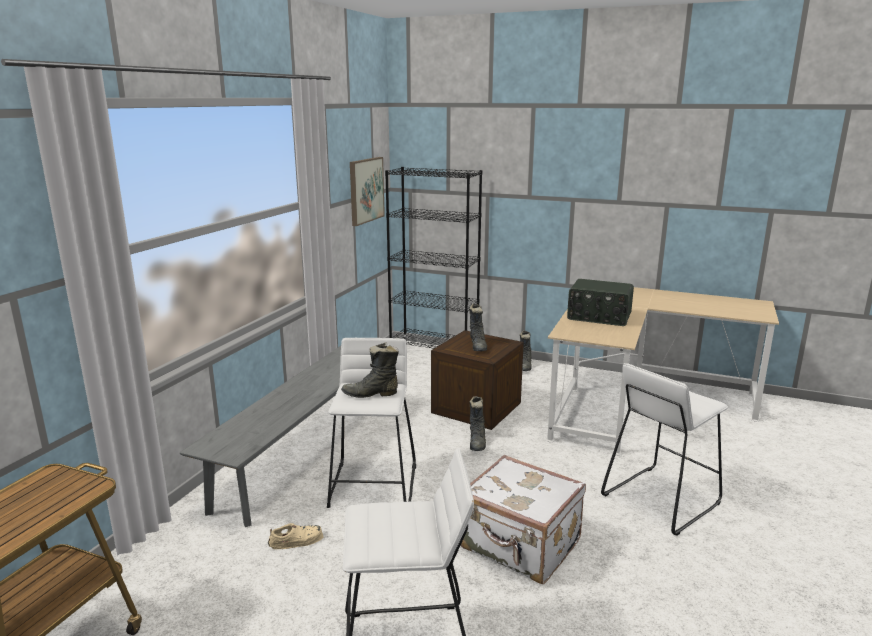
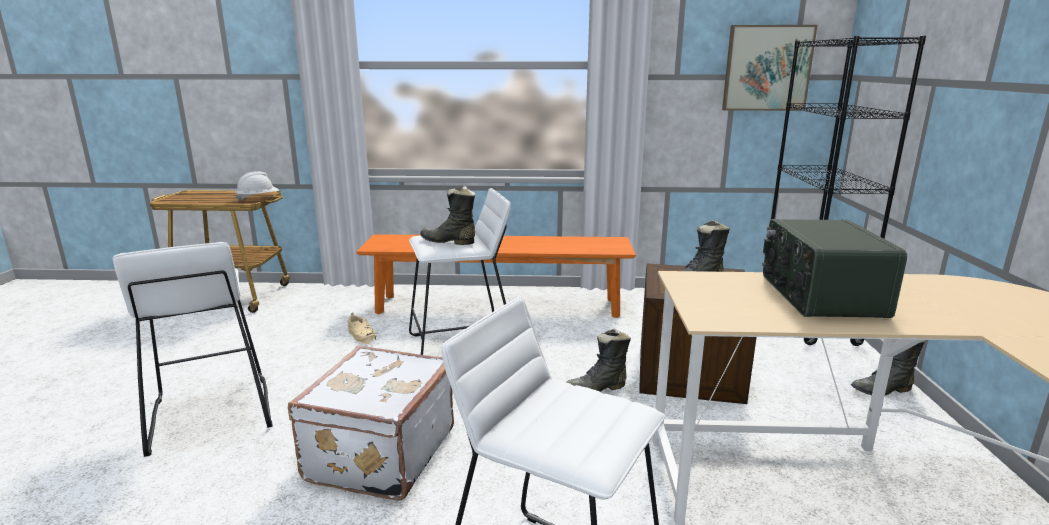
camera: 70 degrees right, 0 degrees up
grey bench [180,346,341,527] -> orange bench [356,234,636,318]
black boot [341,342,399,398] -> black boot turned 45 degrees counterclockwise [420,186,476,245]
none -> white hard hat [235,171,279,202]

